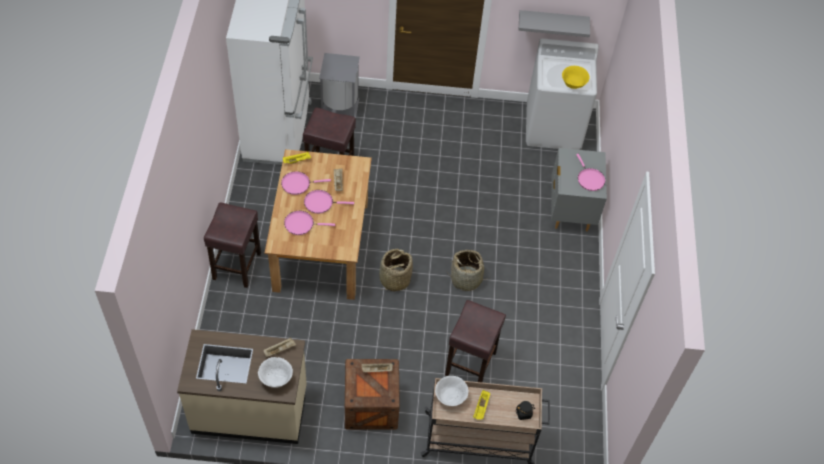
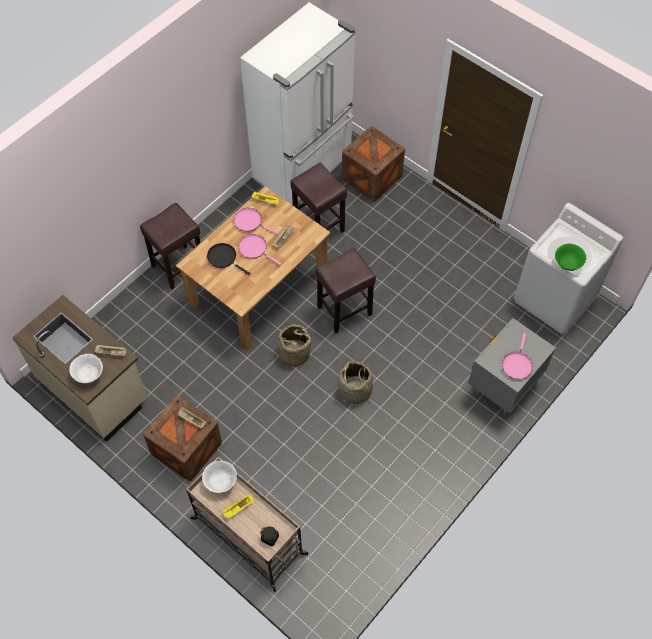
camera: 40 degrees right, 5 degrees up
pink frying pan [284,211,335,235] -> black frying pan [207,243,250,275]
grey trash can [319,53,360,118] -> crate [342,126,405,202]
brown stool [445,300,506,382] -> brown stool moved to [315,248,376,333]
grey shelf [519,10,590,37] -> none
yellow bowl [562,66,590,89] -> green bowl [555,244,586,271]

